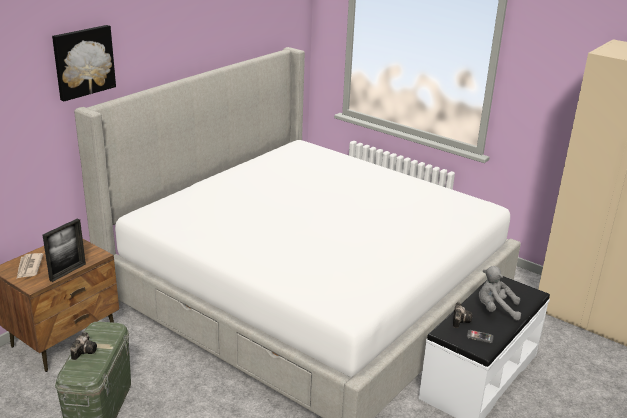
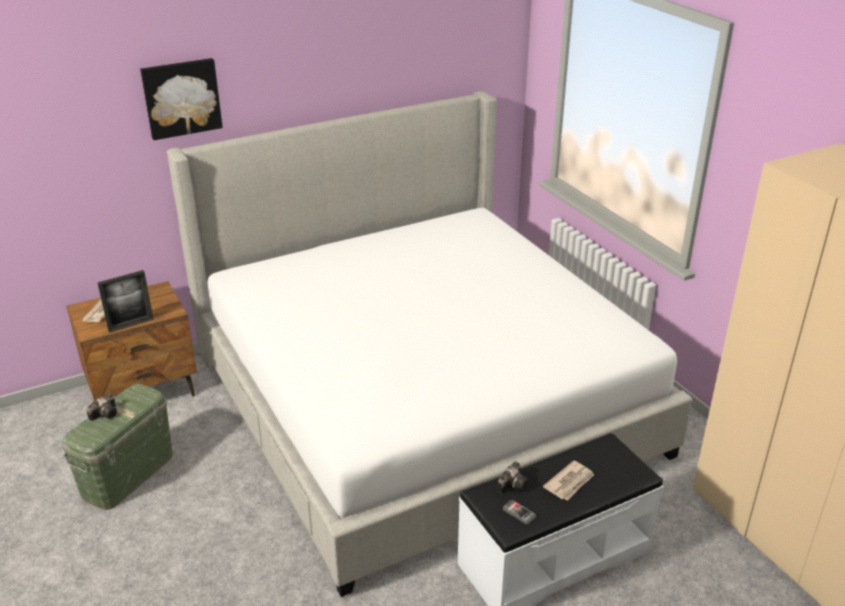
camera: 25 degrees right, 5 degrees up
grey plush toy [479,266,521,320] -> newspaper [543,460,594,501]

